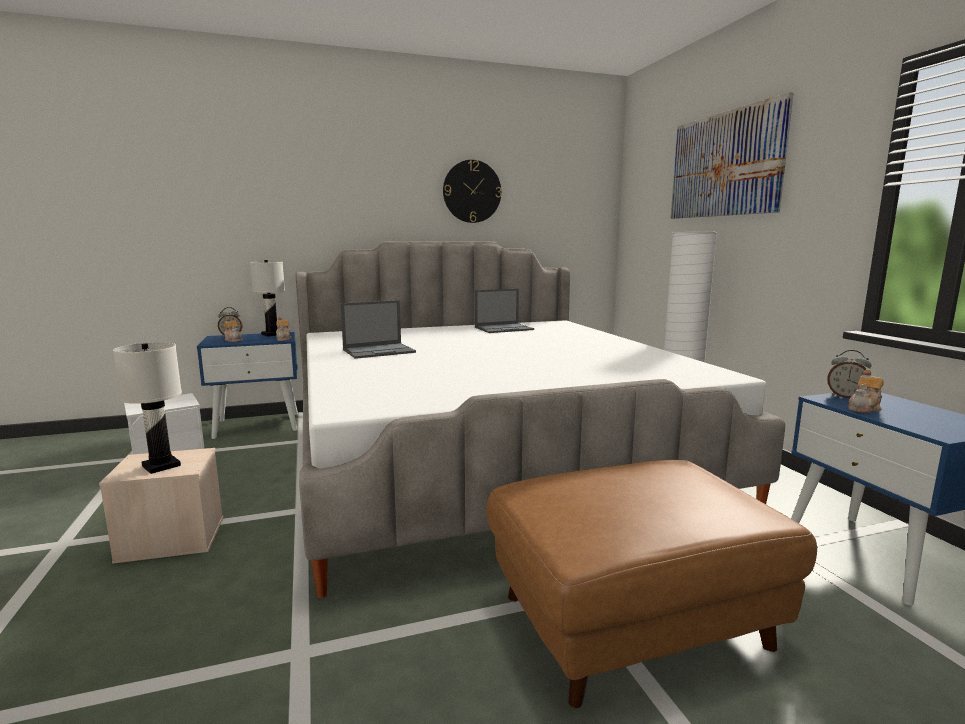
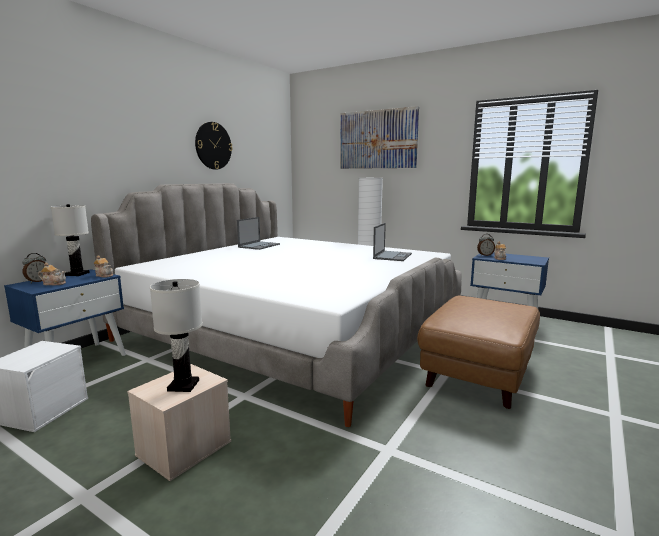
camera: 40 degrees left, 0 degrees up
laptop [340,300,416,359] -> laptop moved to [373,223,412,261]

